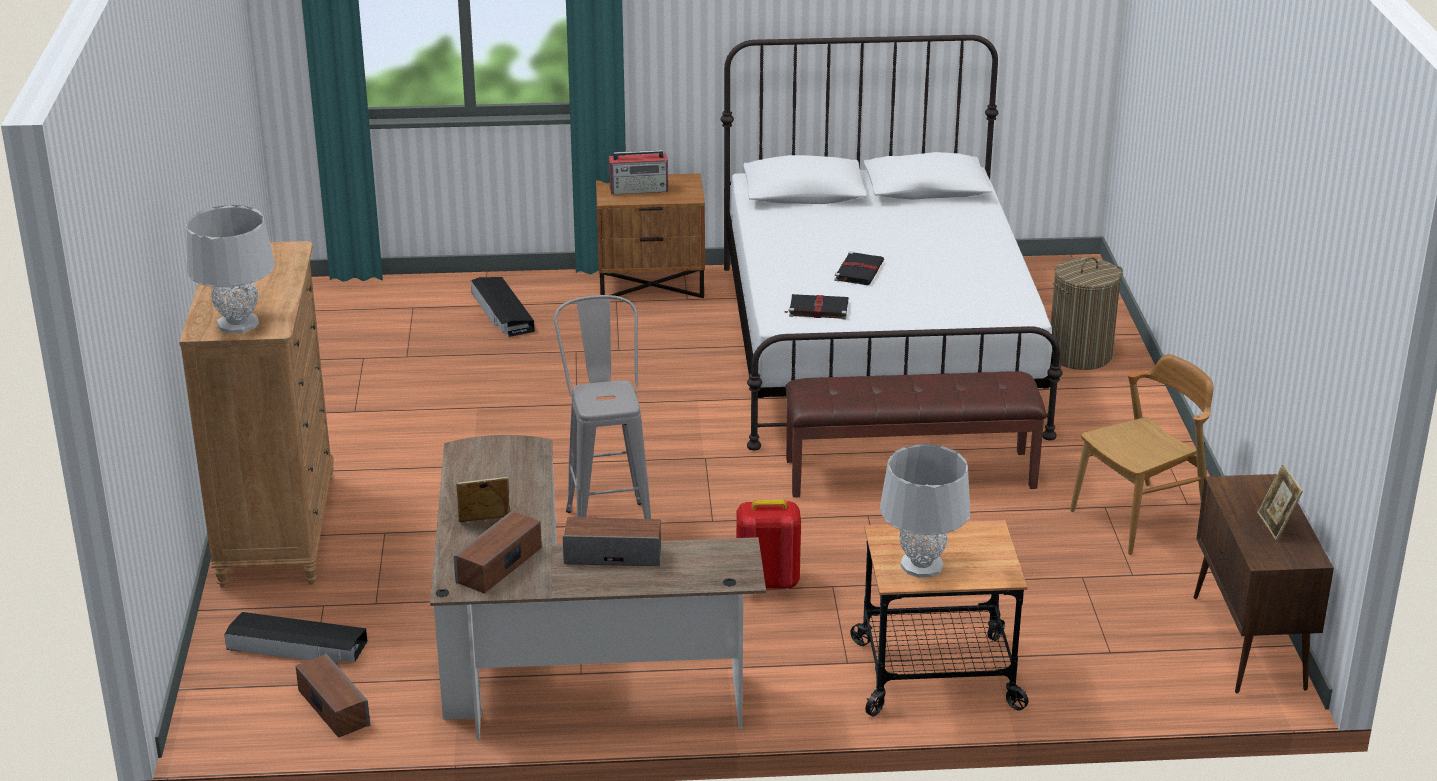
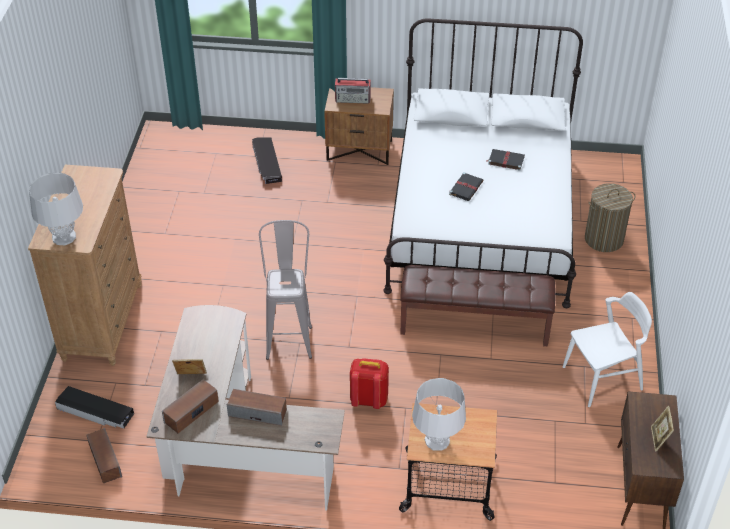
camera: 10 degrees right, 15 degrees up
black book [785,294,848,319] -> black book moved to [486,149,525,171]
brown chair [1070,354,1213,555] -> white chair [563,292,652,407]

